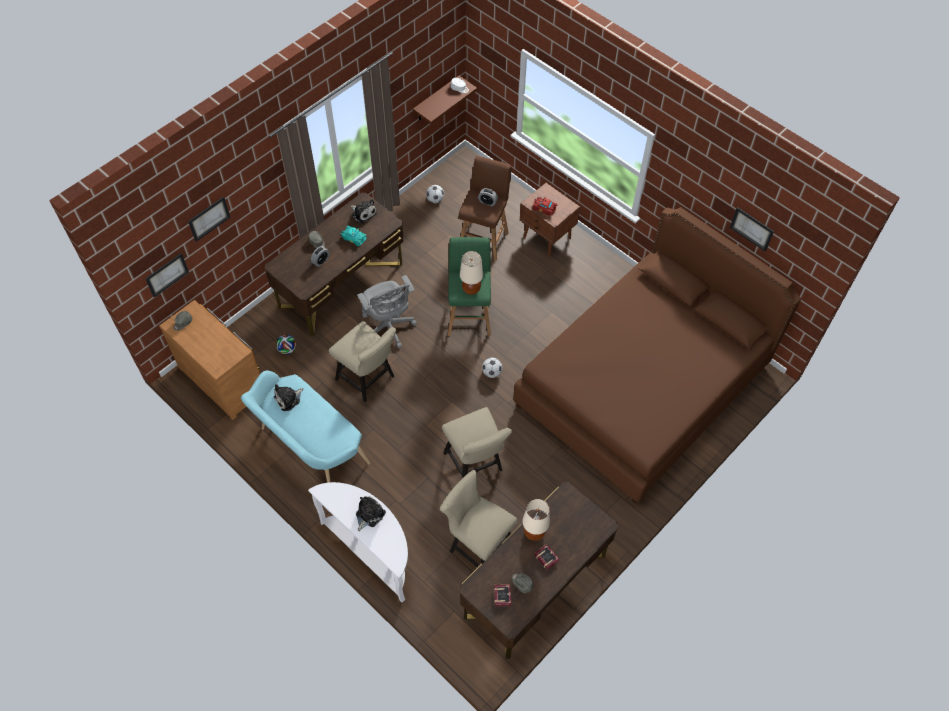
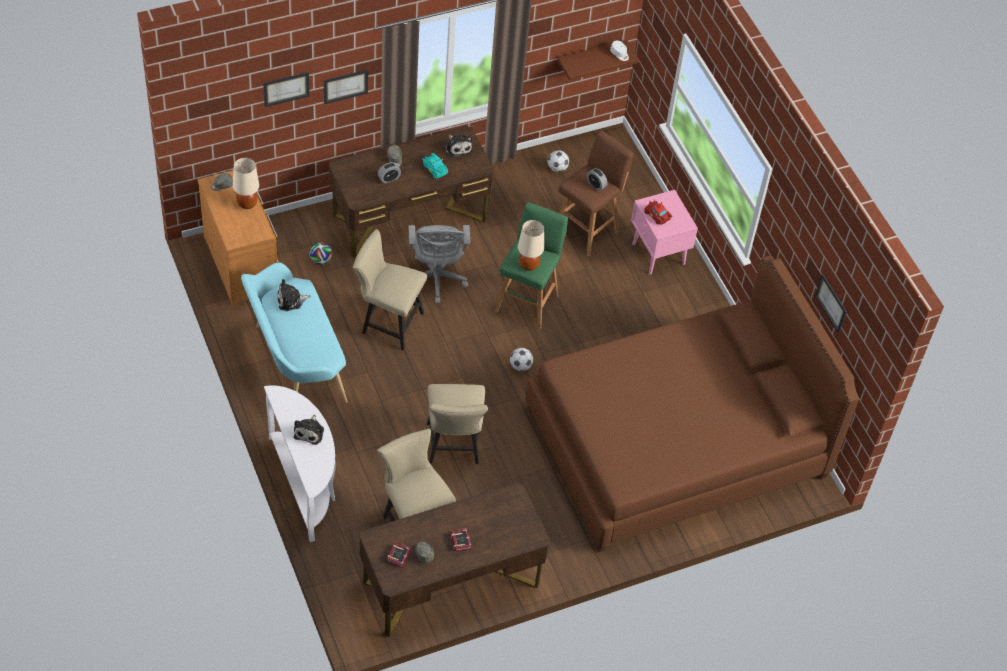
camera: 20 degrees right, 5 degrees down
picture [145,253,189,298] -> picture moved to [324,70,368,104]
beige chair [328,321,396,402] -> beige chair turned 135 degrees clockwise [353,229,427,351]
plush toy [356,496,386,531] -> plush toy turned 135 degrees clockwise [294,415,324,445]
brown nightstand [520,183,580,257] -> pink nightstand [631,190,698,275]
beige table lamp [522,499,550,541] -> beige table lamp moved to [233,158,259,209]

